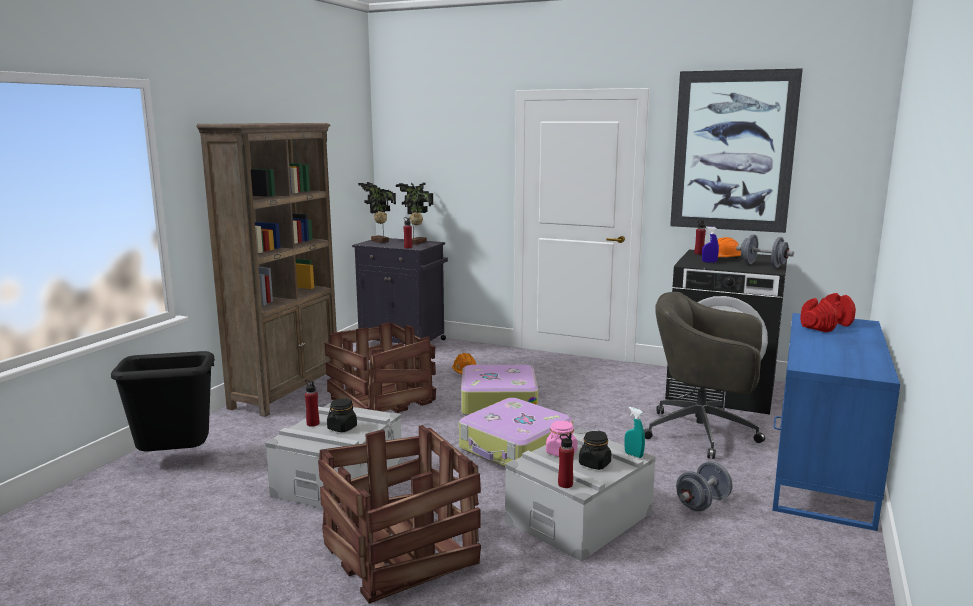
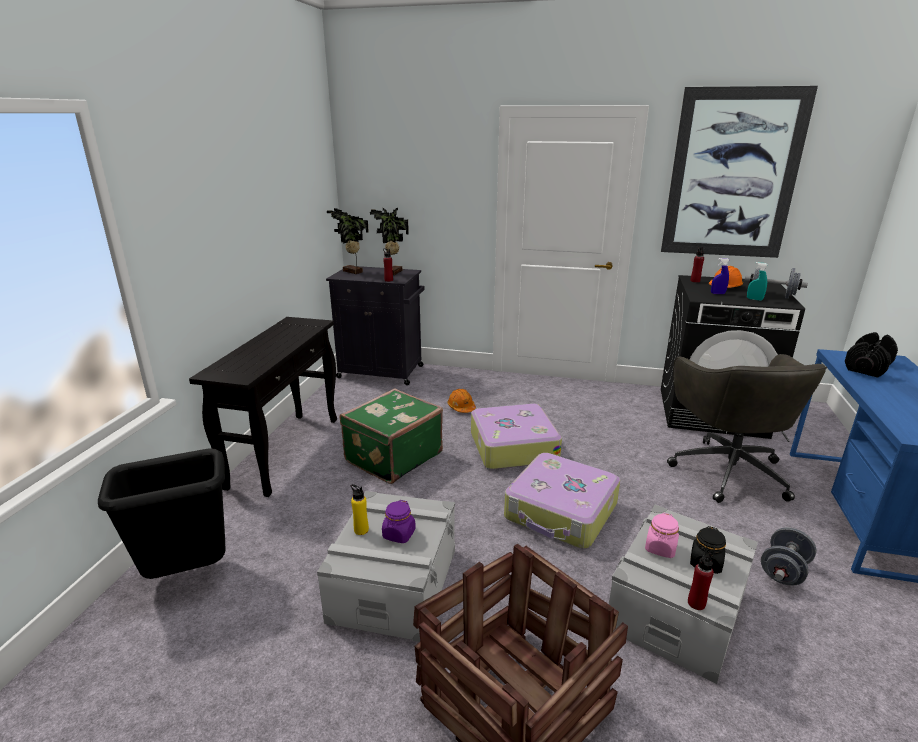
camera: 10 degrees left, 10 degrees up
brown bookcase [196,123,337,417] -> black console table [189,317,337,497]
red bottle [305,380,319,427] -> yellow bottle [350,484,369,535]
crate [325,322,436,413] -> green suitcase [340,388,443,484]
black jar [327,398,357,432] -> purple jar [382,500,416,543]
turquoise spray bottle [624,407,645,458] -> turquoise spray bottle moved to [747,262,768,301]
grey office chair [644,292,765,459] -> grey office chair turned 105 degrees counterclockwise [667,354,827,503]
red dumbbell [800,293,856,332] -> black dumbbell [845,332,898,378]

